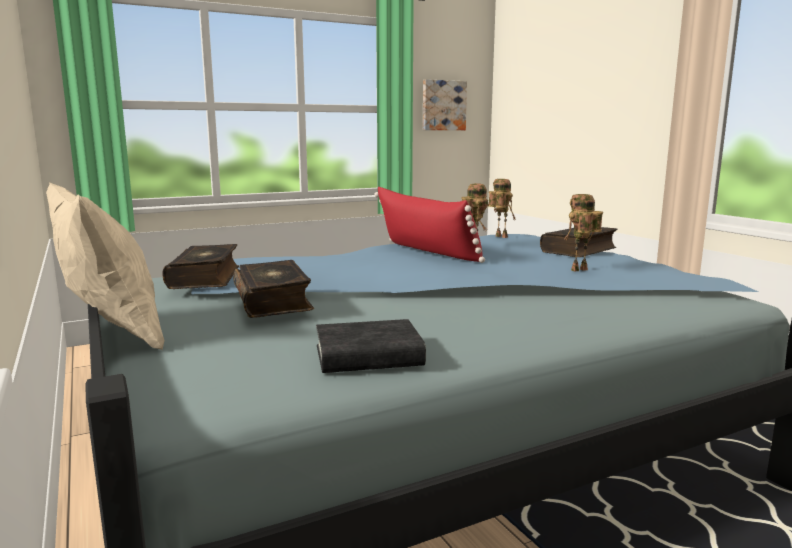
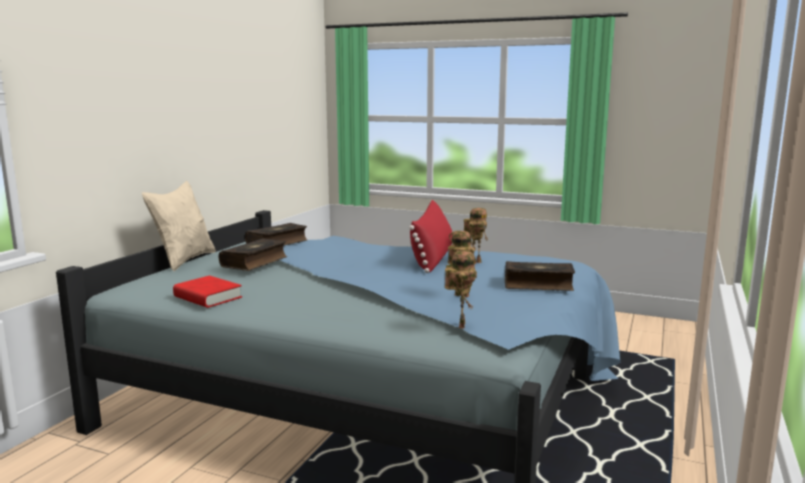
camera: 50 degrees right, 0 degrees up
black book [316,319,426,373] -> red book [173,275,242,308]
picture [423,79,467,130] -> none
toy robot [488,179,516,238] -> toy robot moved to [445,250,477,329]

